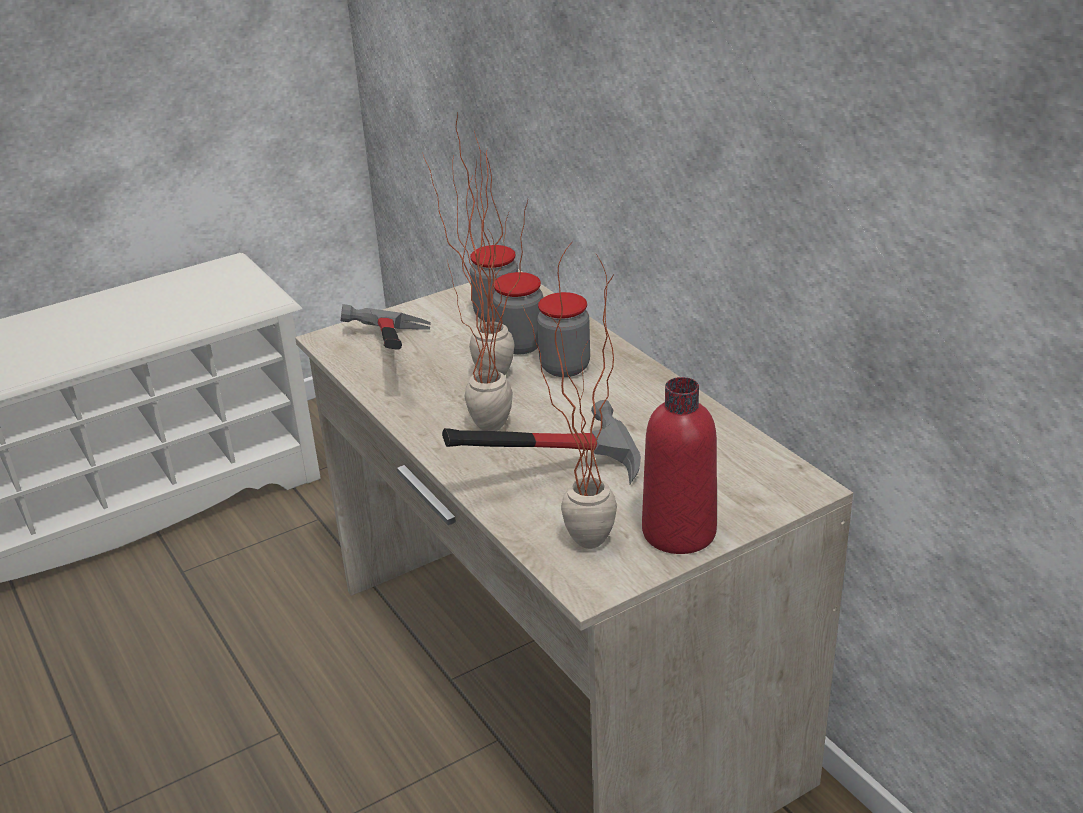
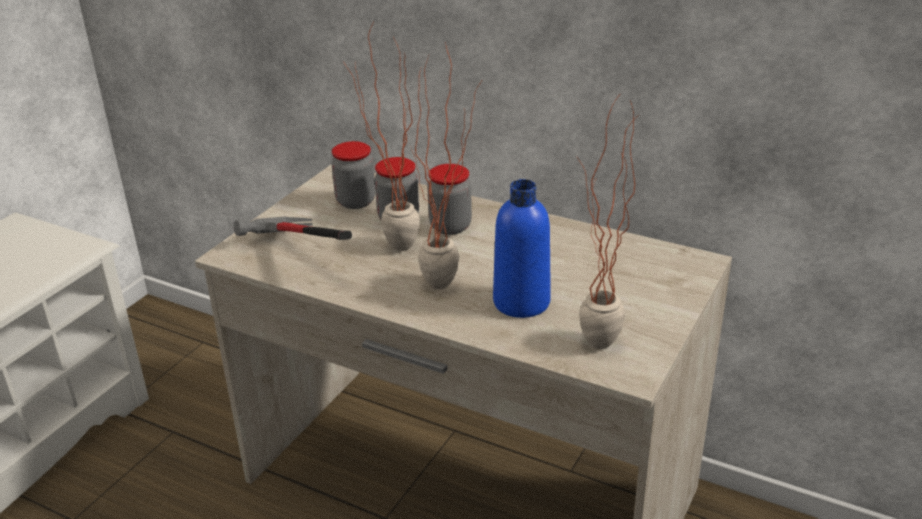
camera: 30 degrees left, 0 degrees up
hammer [442,400,641,484] -> blue bottle [493,179,551,318]
red bottle [642,377,717,554] -> none

